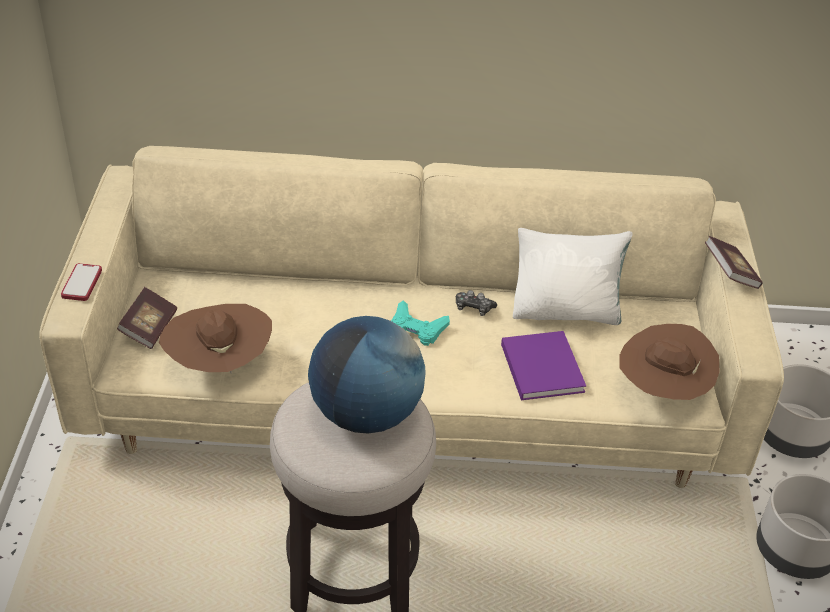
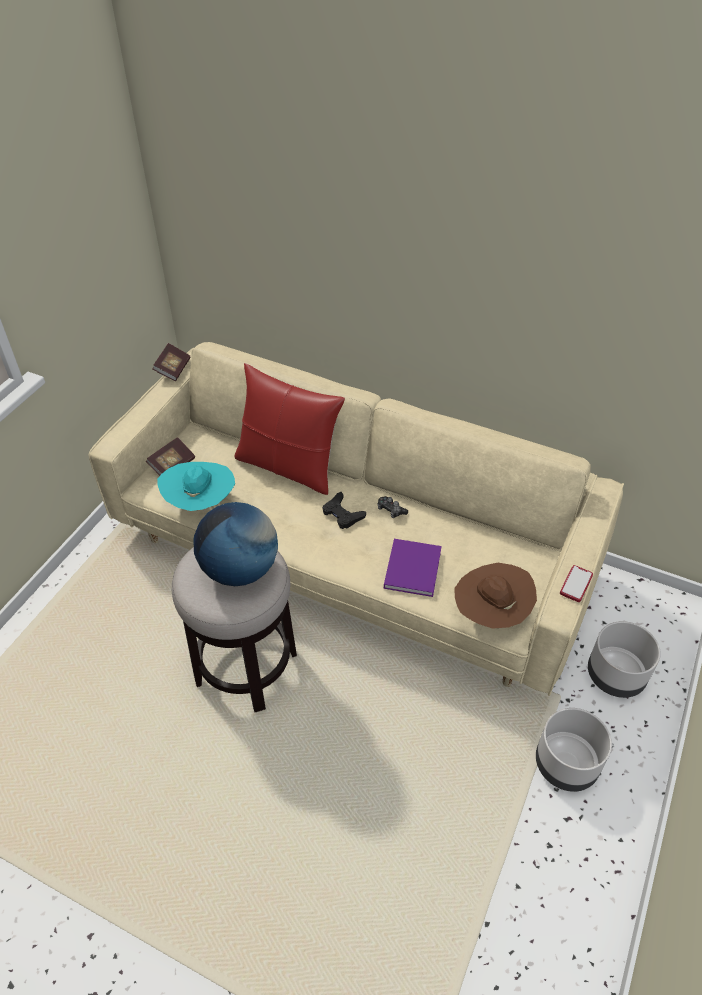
camera: 25 degrees right, 5 degrees up
phone [61,263,102,301] -> phone moved to [560,565,593,602]
brown hat [159,304,272,373] -> turquoise hat [157,462,235,511]
turquoise game controller [391,300,450,346] -> black game controller [322,492,366,529]
white pillow [513,228,633,325] -> none
book [705,236,763,289] -> book moved to [152,343,190,381]
none -> red pillow [234,363,345,495]

